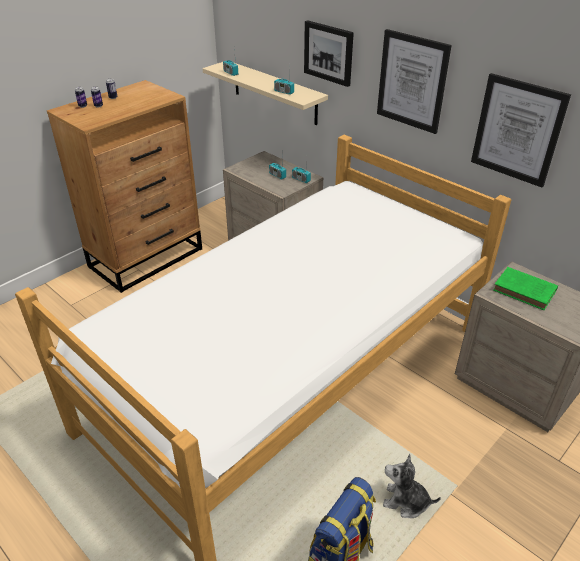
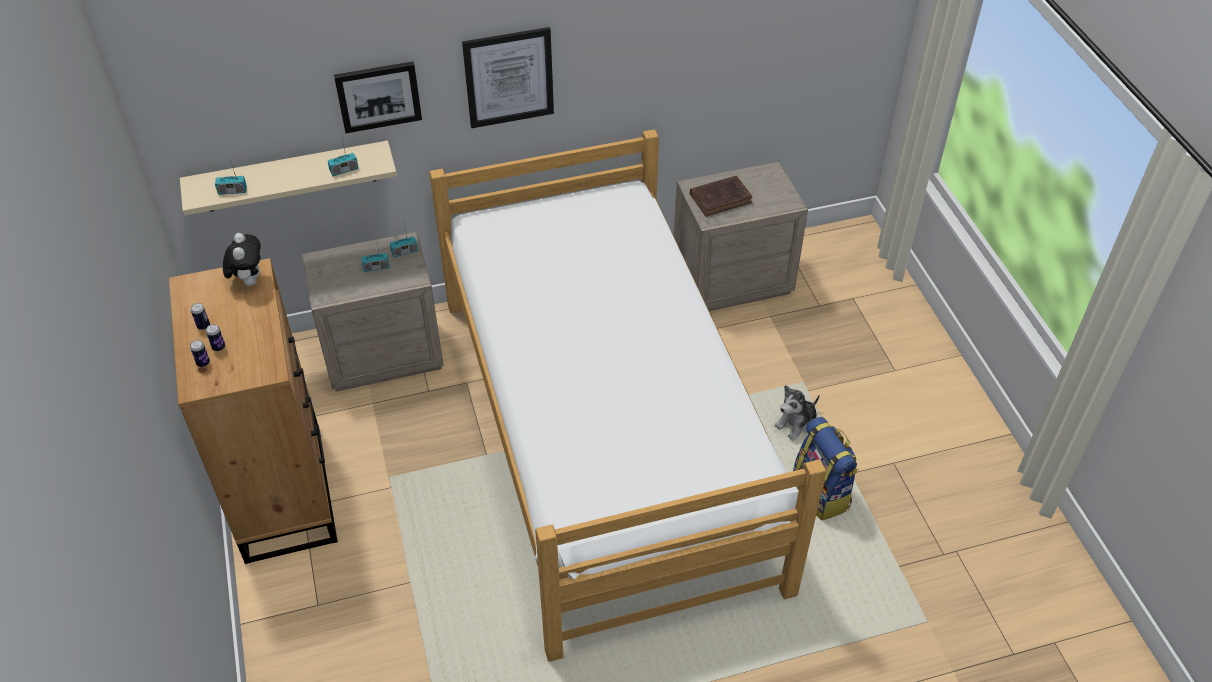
camera: 60 degrees left, 10 degrees up
picture [471,73,571,188] -> none
green book [493,267,558,310] -> brown book [690,175,752,217]
none -> plush toy [223,233,261,286]

